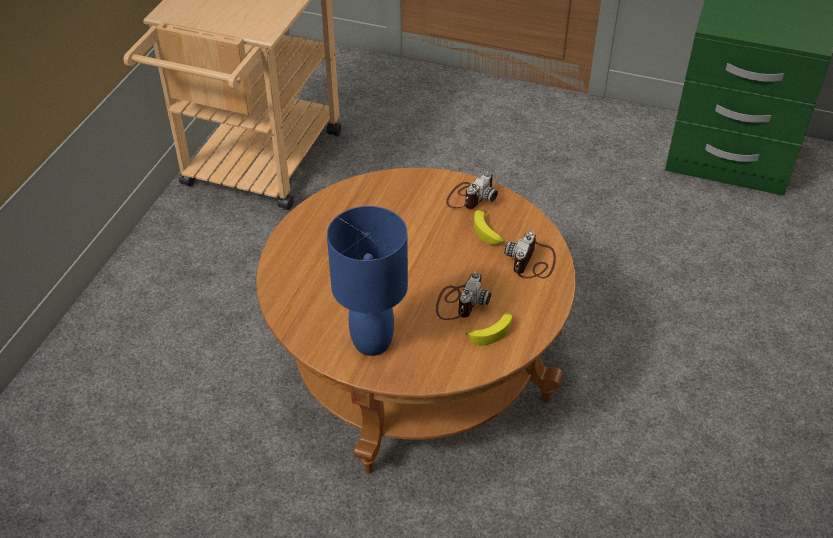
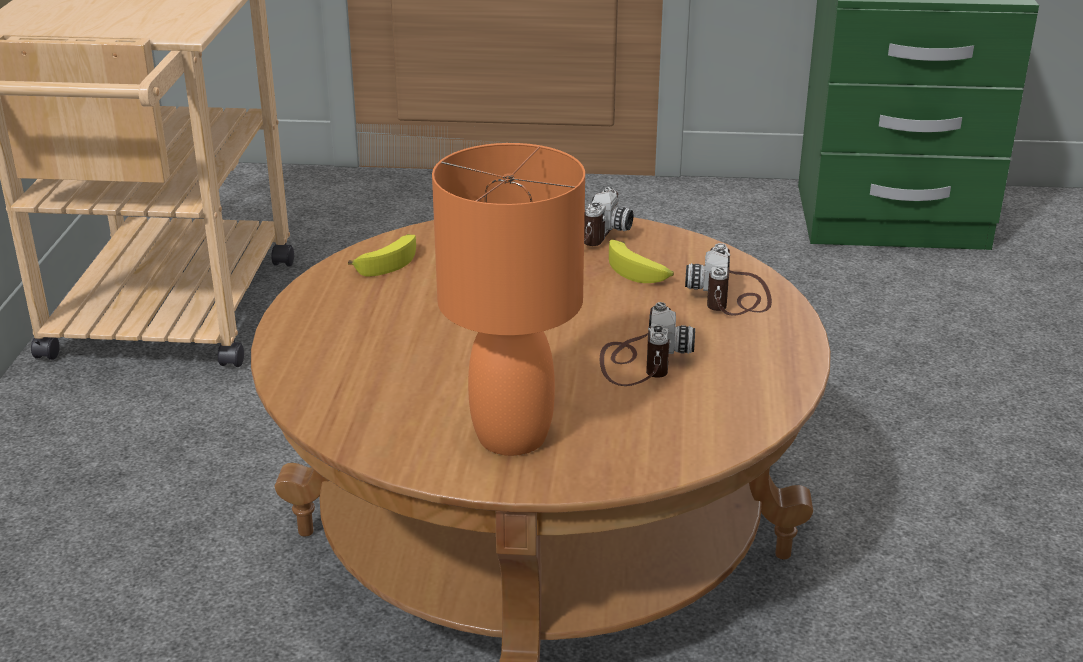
camera: 15 degrees left, 15 degrees down
blue table lamp [327,206,408,356] -> orange table lamp [432,143,585,456]
banana [465,312,512,346] -> banana moved to [348,234,416,277]

